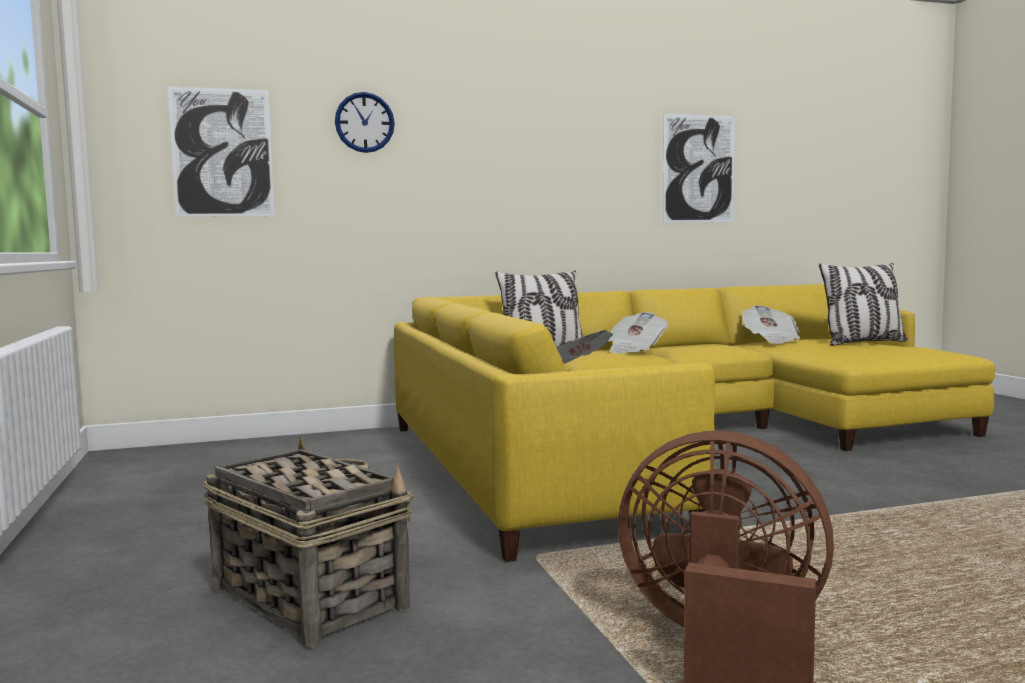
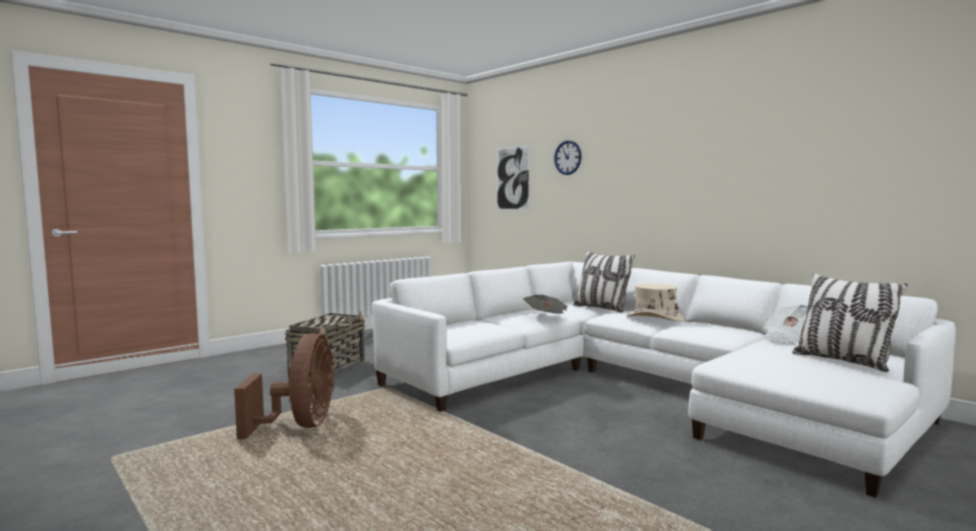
camera: 65 degrees right, 0 degrees up
yellow sofa [394,284,995,562] -> white sofa [372,262,956,498]
newspaper [609,312,669,354] -> beige hat [626,284,684,322]
picture [663,114,734,223] -> none

